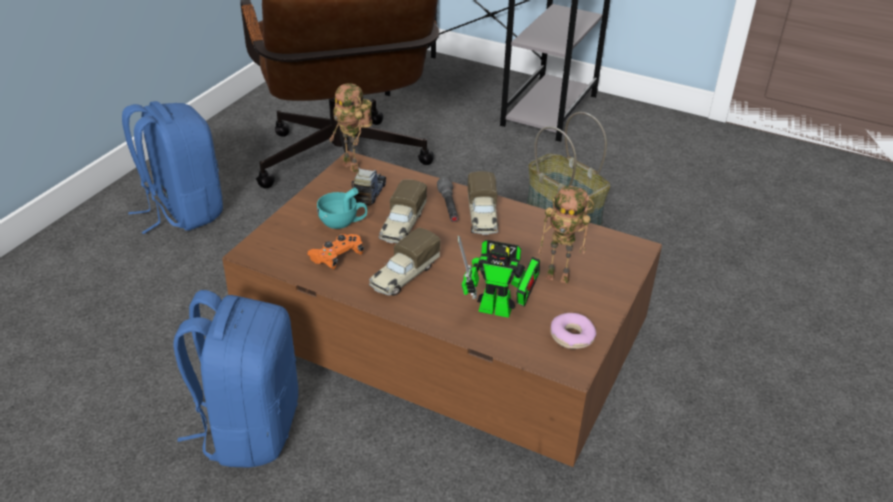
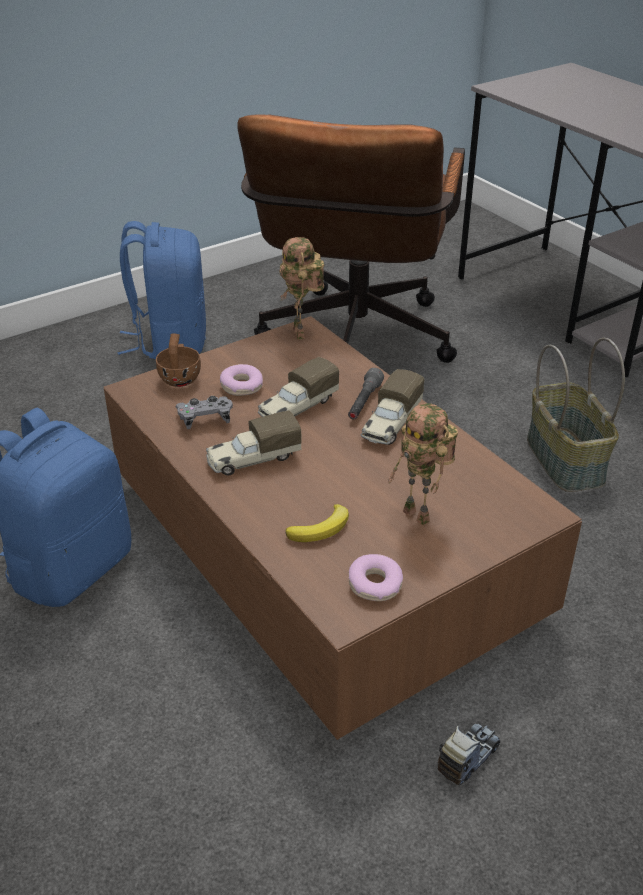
camera: 30 degrees right, 0 degrees up
orange game controller [307,234,364,269] -> grey game controller [176,396,233,429]
turquoise cup [317,187,367,229] -> donut [220,364,263,396]
toy truck [351,167,386,206] -> toy truck moved to [437,723,500,785]
toy robot [458,236,540,318] -> banana [285,504,349,542]
none -> brown cup [156,333,201,387]

